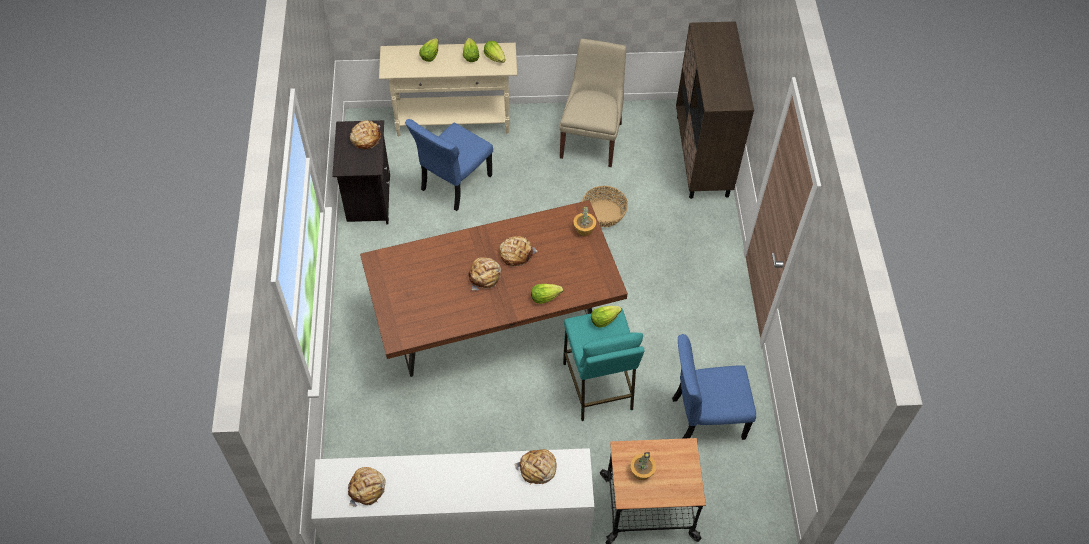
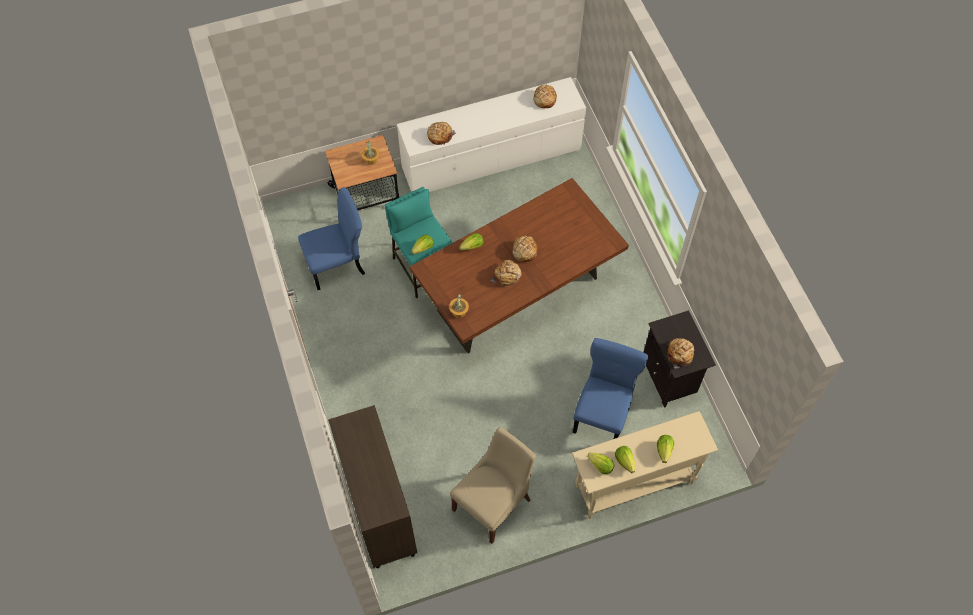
camera: 165 degrees right, 5 degrees up
beige chair [560,39,626,167] -> beige chair turned 135 degrees counterclockwise [450,427,536,544]
basket [582,186,628,227] -> none

